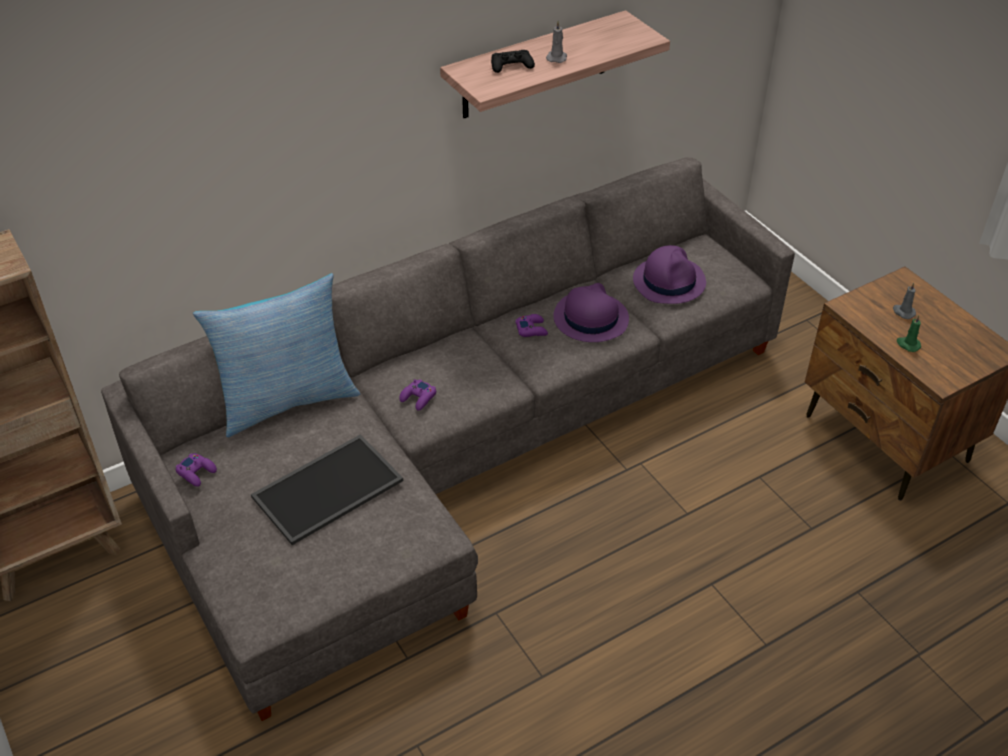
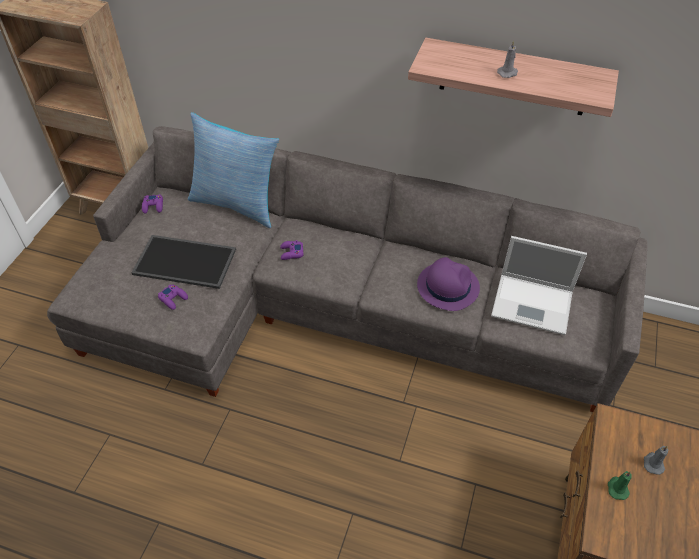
camera: 50 degrees right, 5 degrees up
black game controller [491,50,535,73] -> none
purple game controller [515,314,548,337] -> purple game controller moved to [158,285,188,310]
purple hat [633,245,706,304] -> laptop [491,236,587,335]

